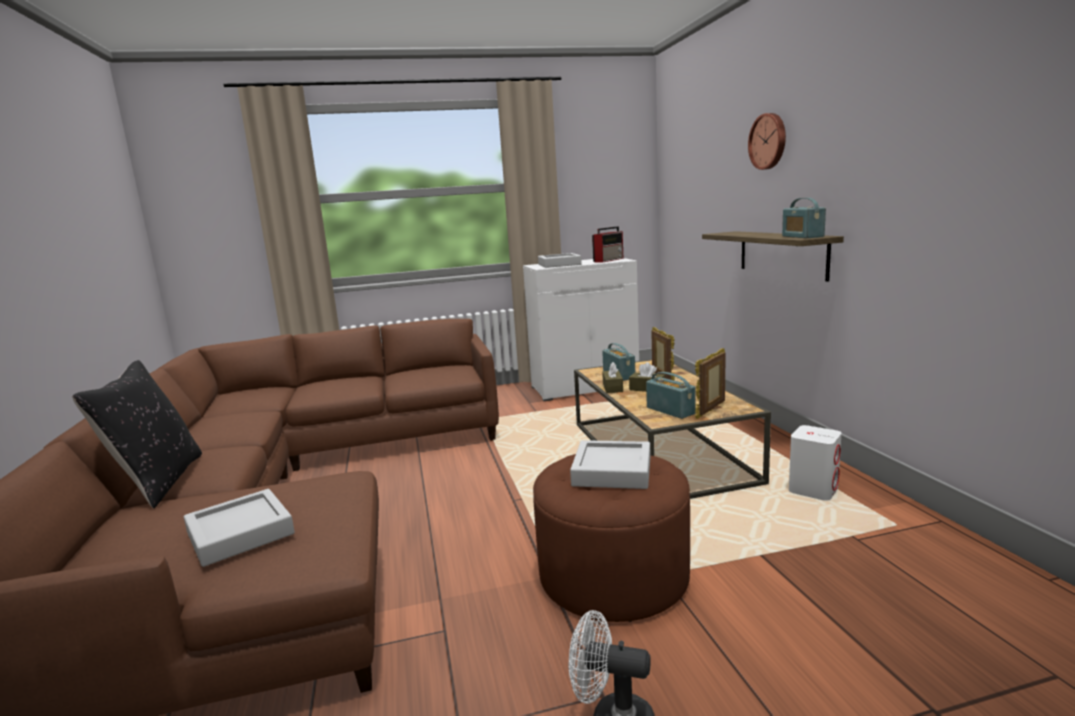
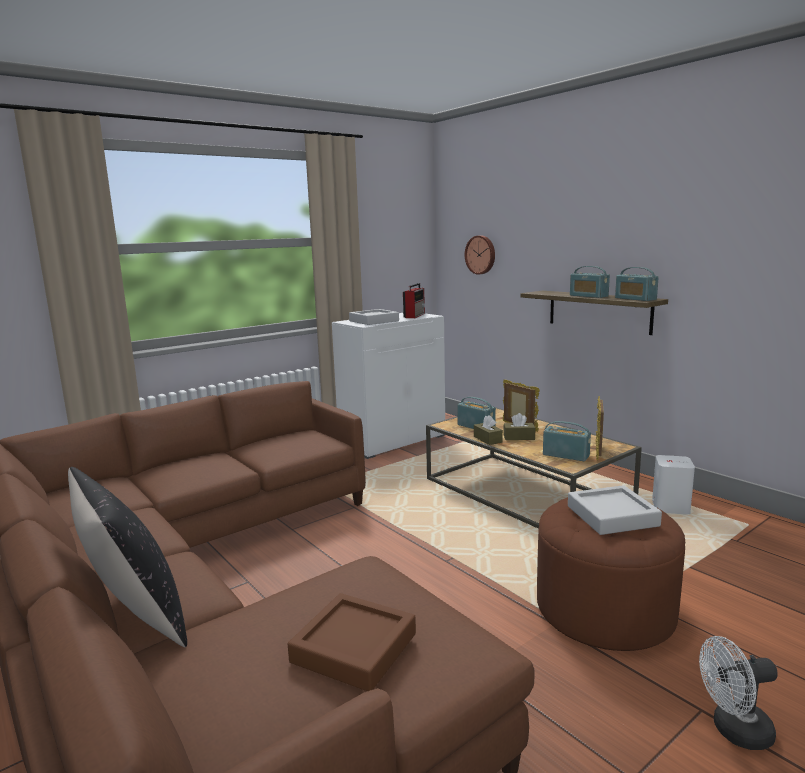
camera: 25 degrees left, 0 degrees up
grey tray [184,489,295,567] -> brown tray [288,593,416,691]
wall clock [748,113,786,170] -> wall clock moved to [465,235,495,275]
none -> radio [570,266,610,298]

